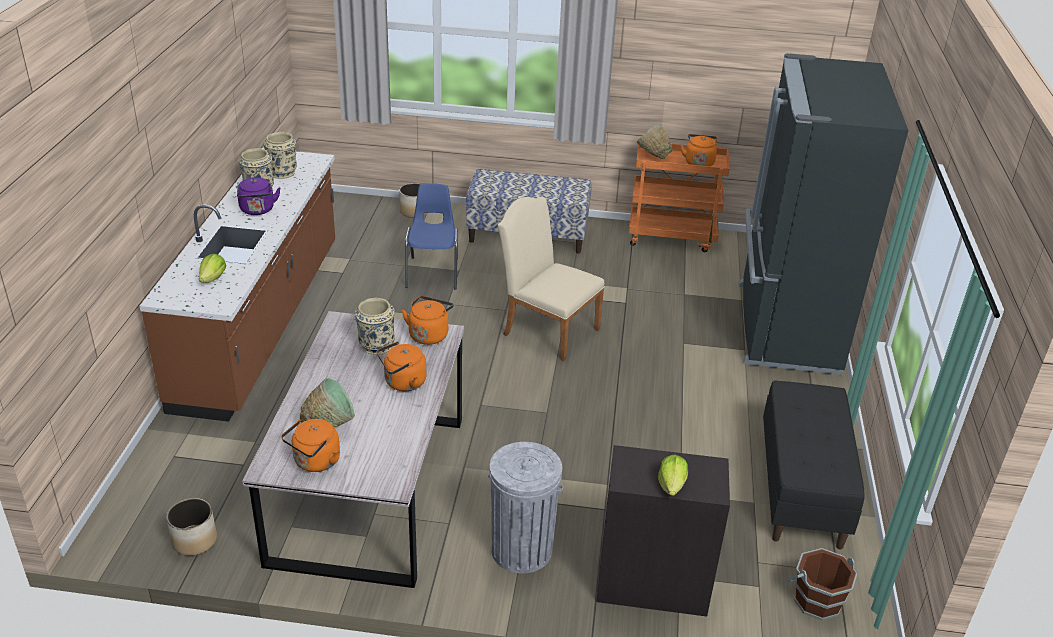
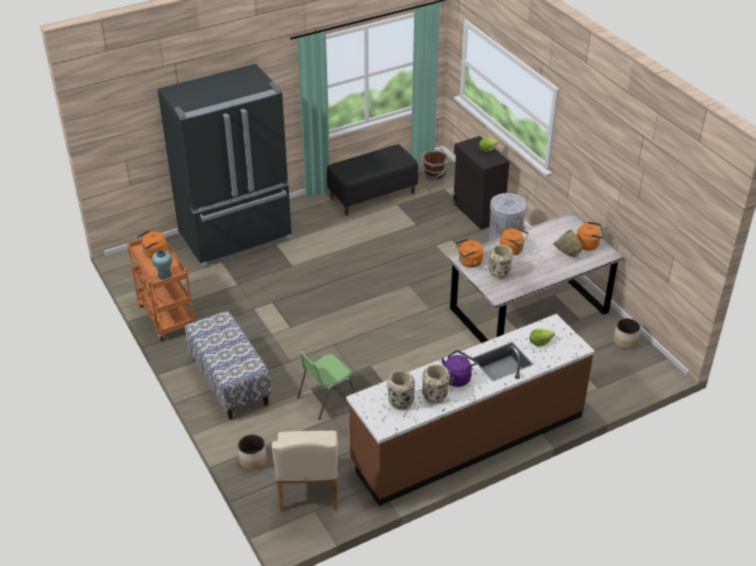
camera: 125 degrees left, 5 degrees up
blue chair [405,183,458,290] -> green chair [297,351,356,420]
beige chair [498,197,605,361] -> beige chair moved to [272,431,338,512]
green bowl [637,124,672,159] -> turquoise vase [152,250,172,280]

